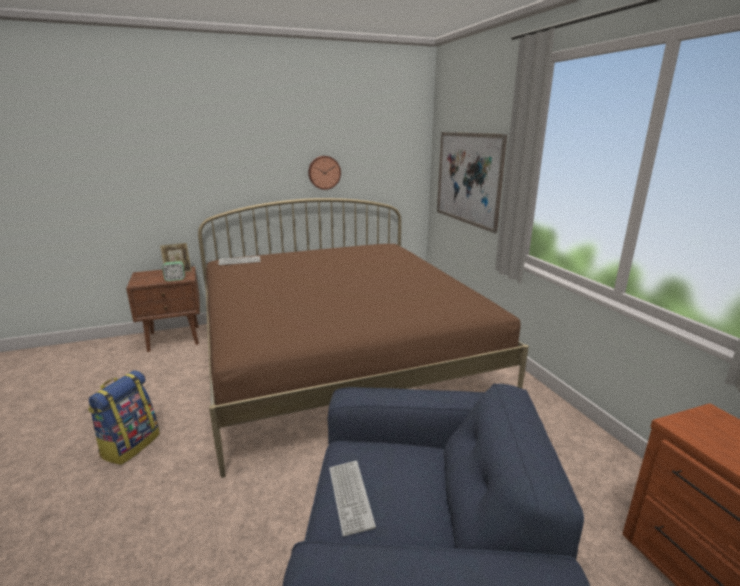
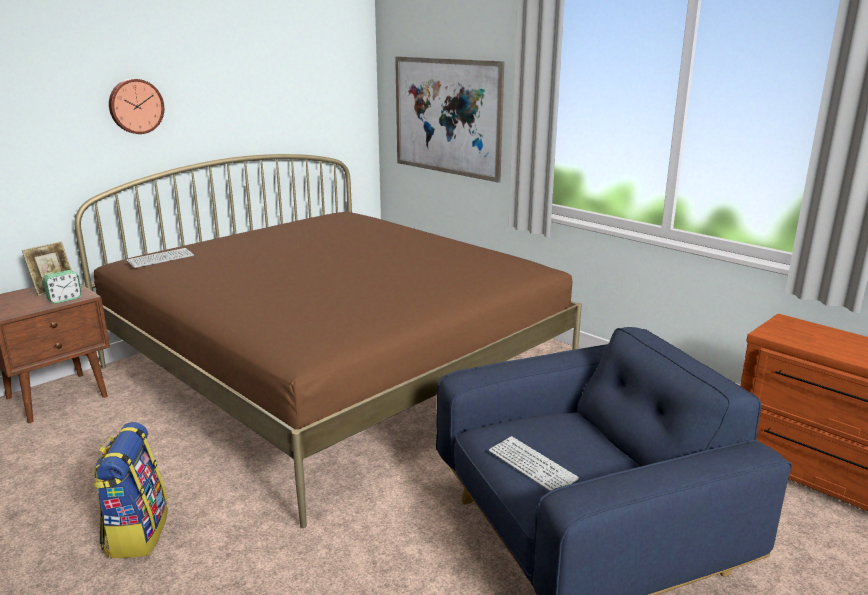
camera: 25 degrees left, 0 degrees up
wall clock [308,156,341,190] -> wall clock moved to [109,79,164,134]

